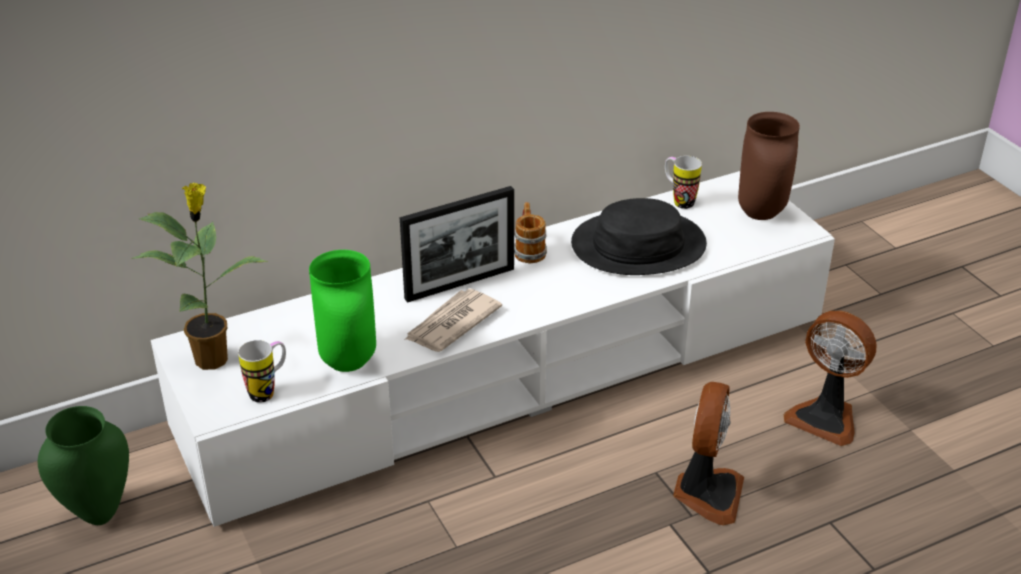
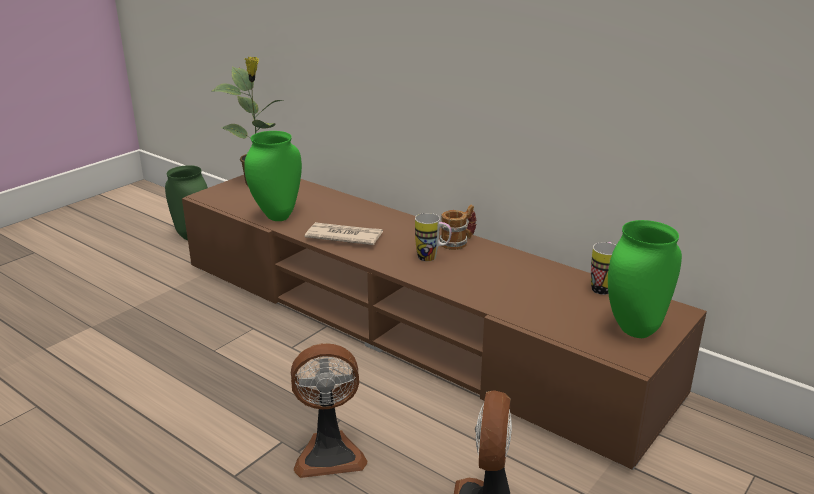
camera: 65 degrees right, 10 degrees down
white tv stand [151,171,835,527] -> brown tv stand [182,175,707,470]
mug [238,340,286,403] -> mug moved to [415,213,452,261]
picture frame [400,186,514,303] -> none
black hat [571,198,707,275] -> none
brown vase [738,112,800,220] -> green vase [608,220,682,338]

